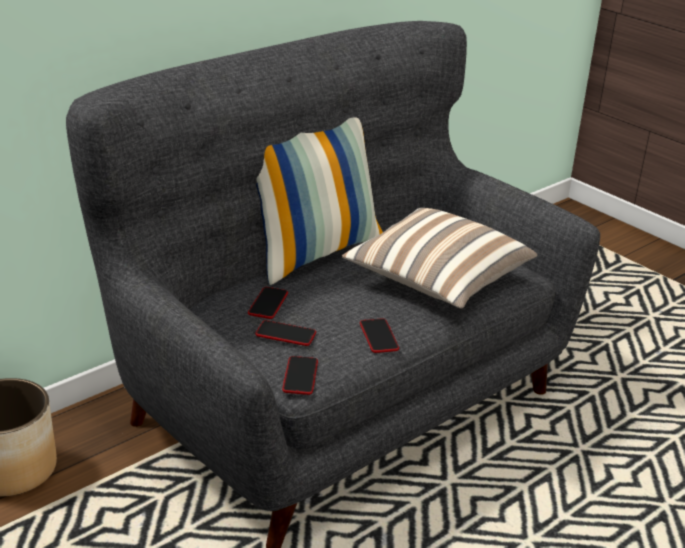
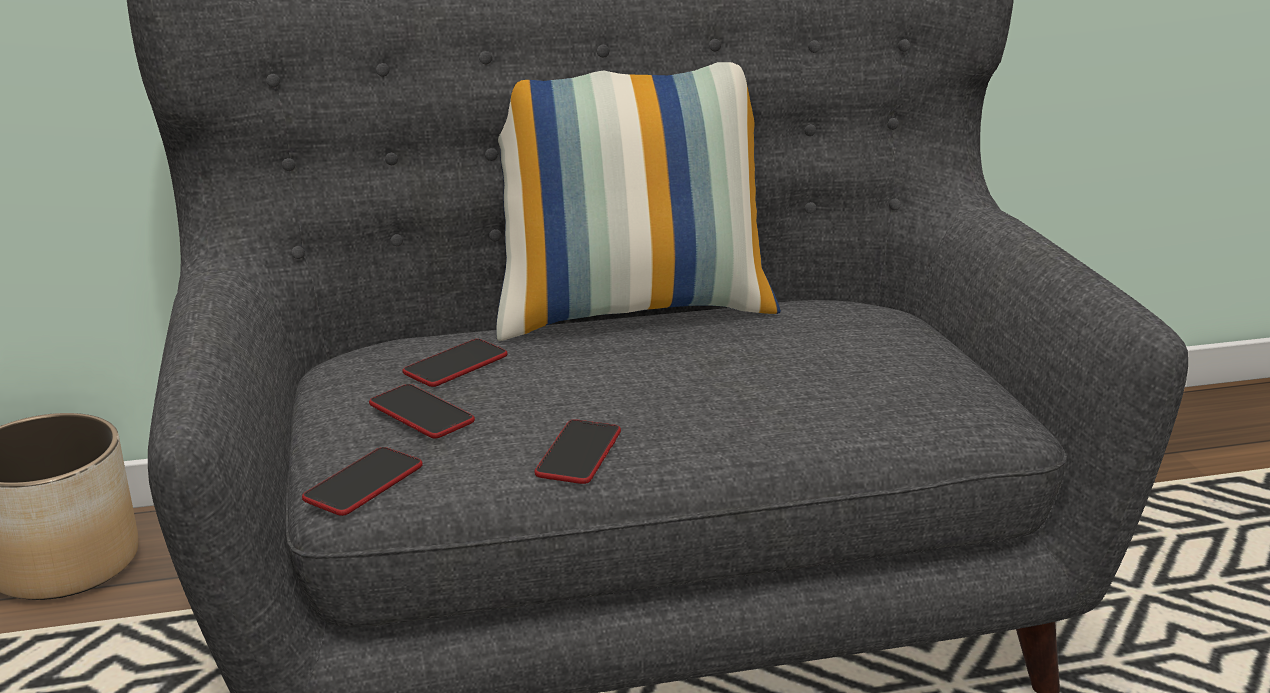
camera: 30 degrees right, 5 degrees down
pillow [342,208,538,309] -> none

